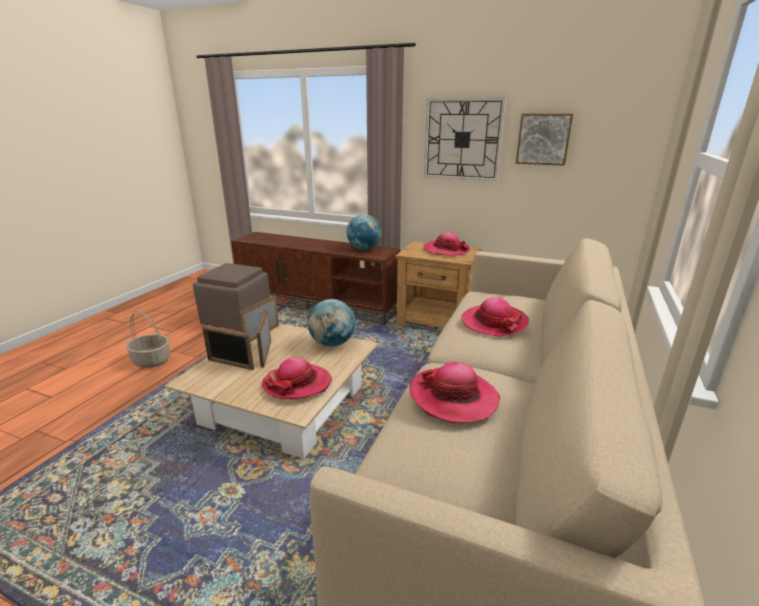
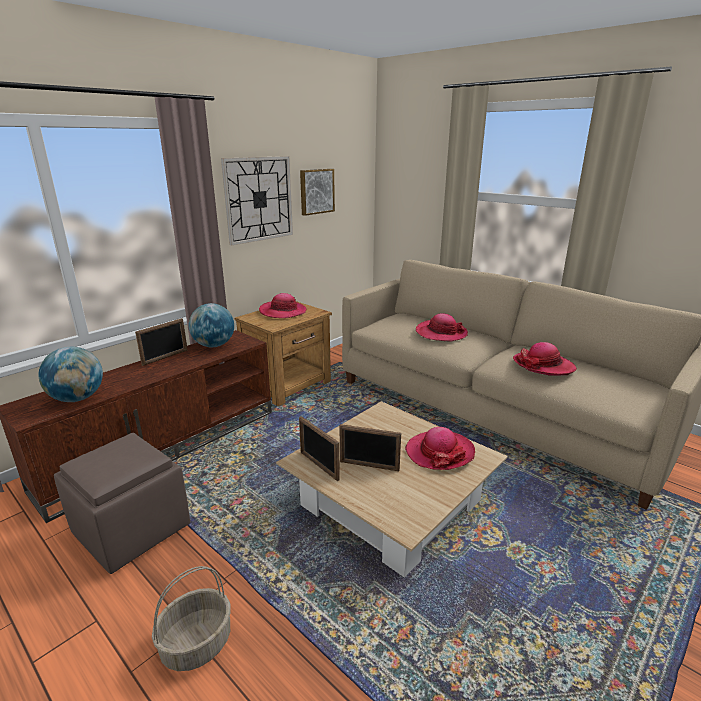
camera: 70 degrees left, 0 degrees up
picture frame [202,325,254,370] -> picture frame moved to [135,318,188,366]
globe [308,299,355,347] -> globe moved to [39,347,103,402]

